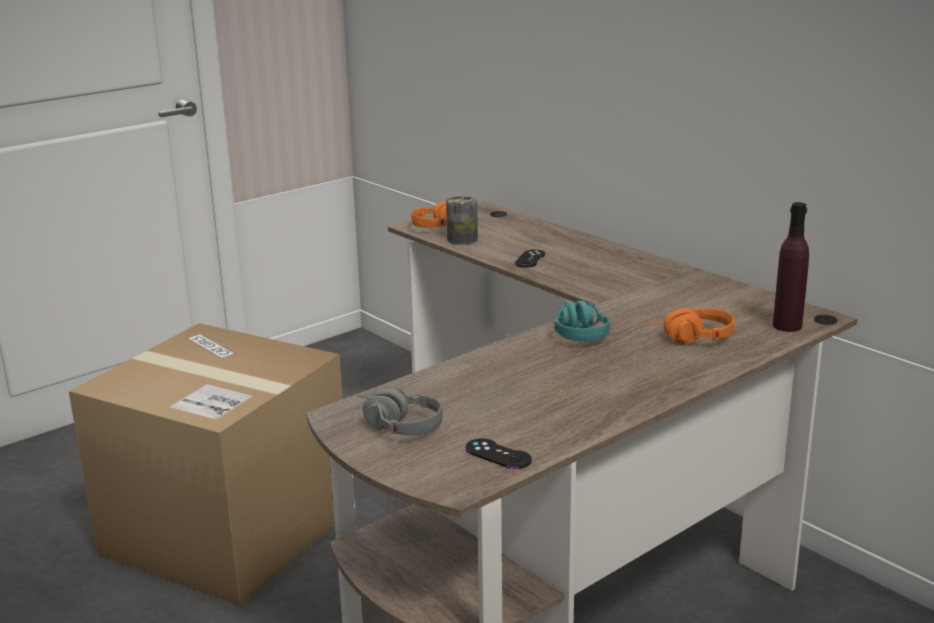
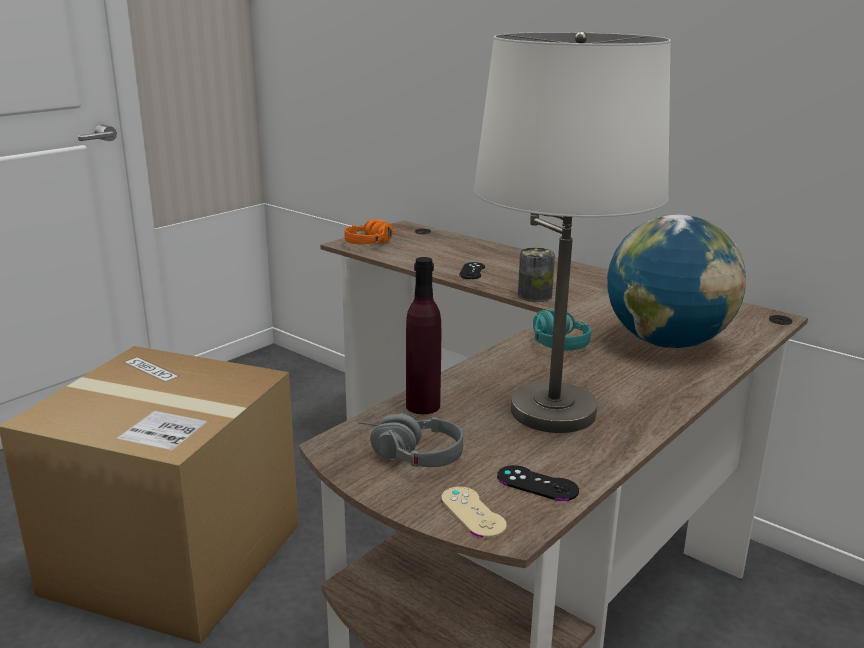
camera: 10 degrees left, 0 degrees up
can [446,196,478,245] -> can moved to [518,247,555,302]
orange headphones [645,308,734,343] -> globe [607,215,746,348]
purple bottle [773,202,809,332] -> purple bottle moved to [406,257,441,414]
none -> beige game controller [441,487,507,538]
none -> white table lamp [474,31,671,433]

